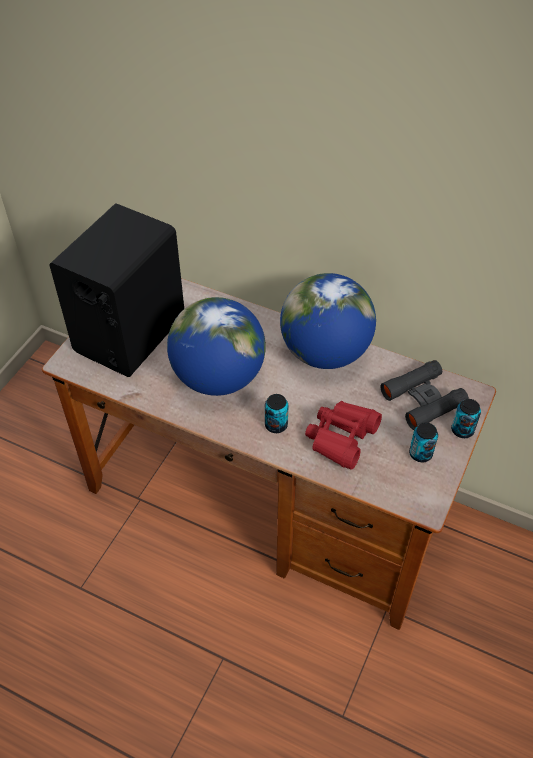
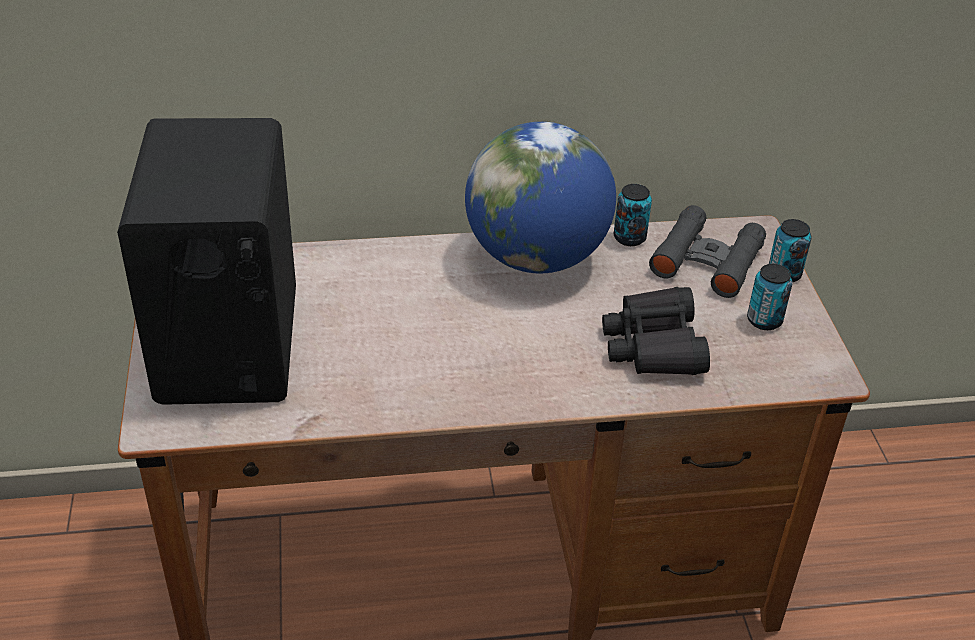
camera: 35 degrees left, 10 degrees down
globe [167,297,266,396] -> none
can [265,394,288,433] -> can moved to [614,184,652,246]
red binoculars [305,401,382,470] -> black binoculars [602,287,710,375]

